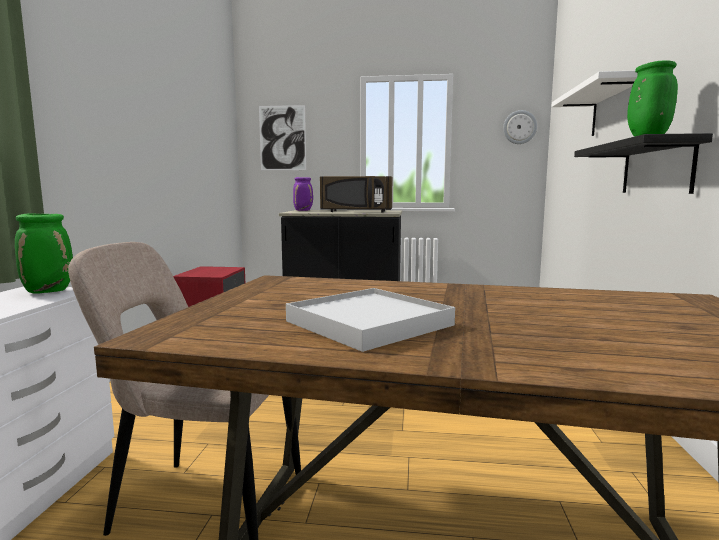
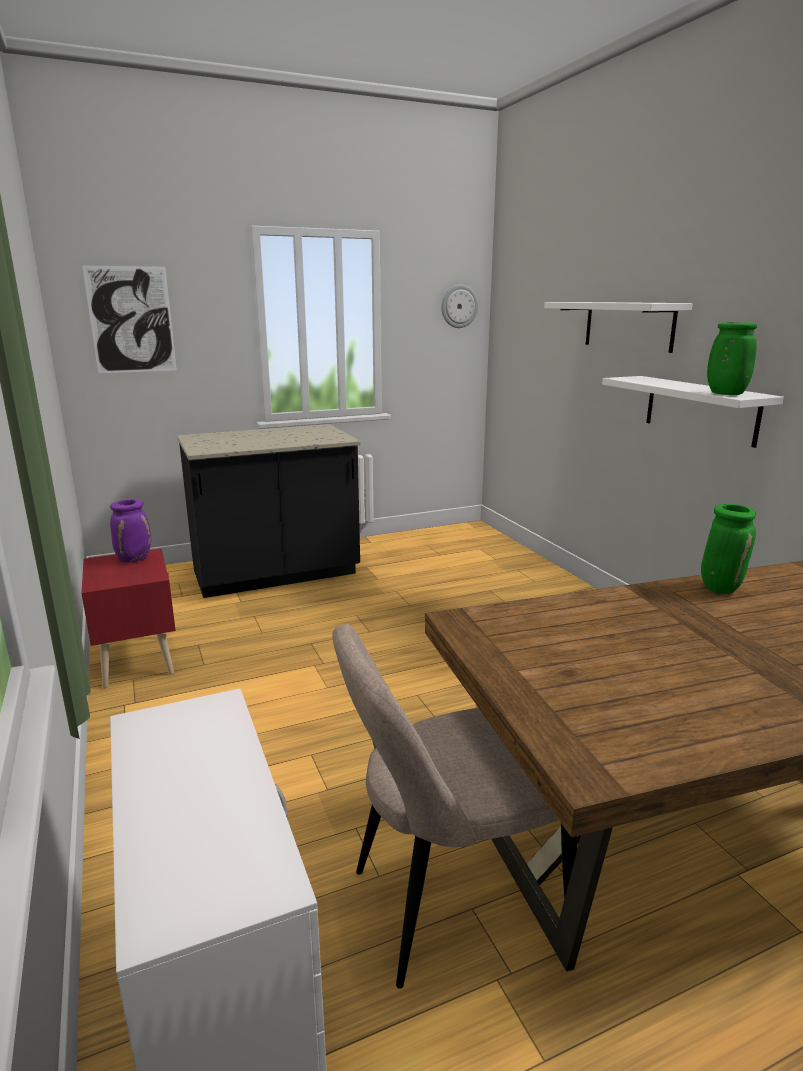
camera: 30 degrees left, 10 degrees up
green vase [15,214,73,294] -> green vase moved to [701,504,756,594]
white tray [286,288,455,352] -> none
purple vase [293,177,313,211] -> purple vase moved to [110,499,151,563]
brown microwave [320,176,392,212] -> none
black shelf [574,133,713,194] -> white shelf [602,376,784,448]

